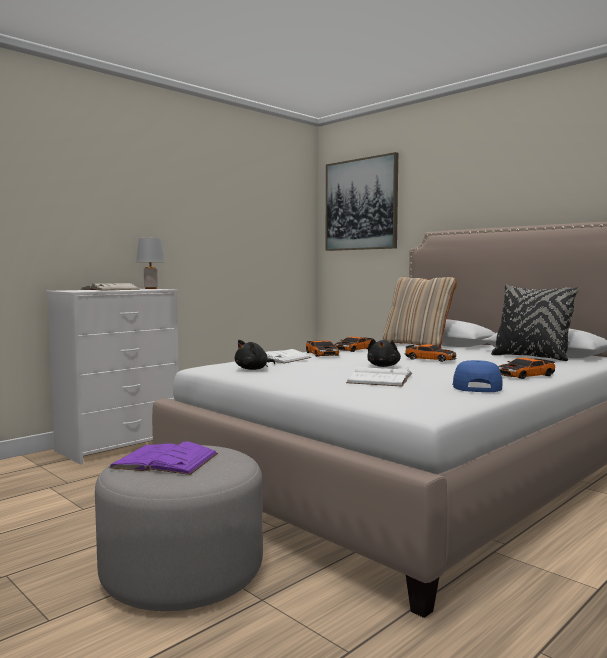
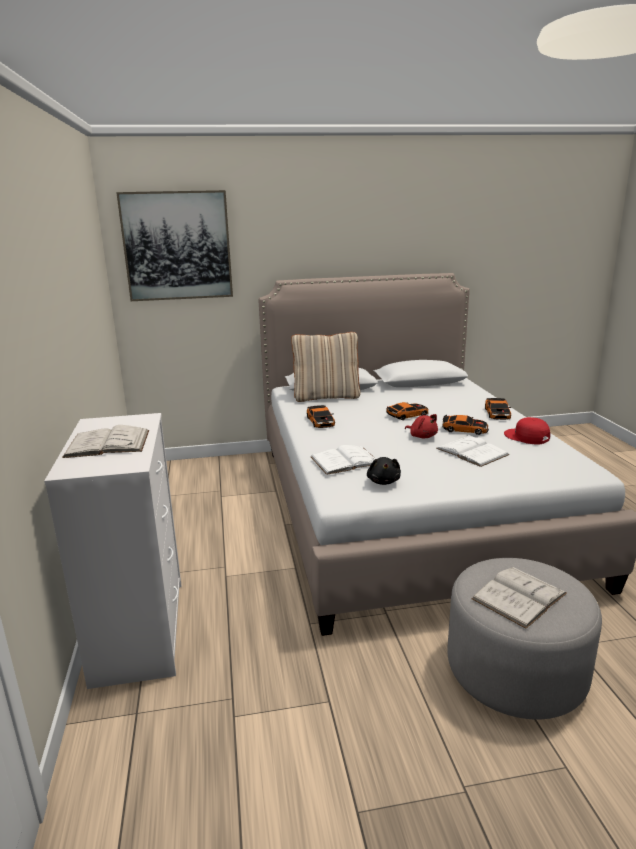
camera: 55 degrees left, 15 degrees up
purple book [108,441,218,475] -> white book [471,567,567,629]
grey table lamp [136,238,165,289] -> none
toy car [306,341,339,357] -> toy car moved to [442,415,489,435]
black plush toy [367,339,401,367] -> red plush toy [405,414,438,438]
blue cap [452,360,503,392] -> red cap [504,417,550,444]
black pillow [491,285,579,361] -> none

